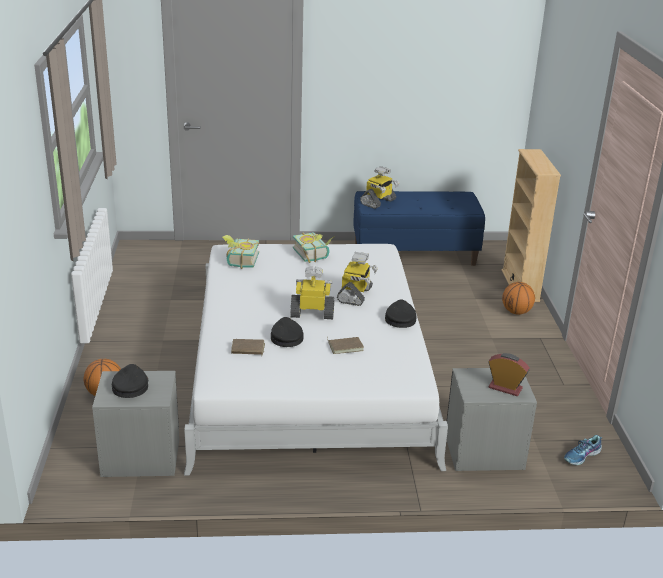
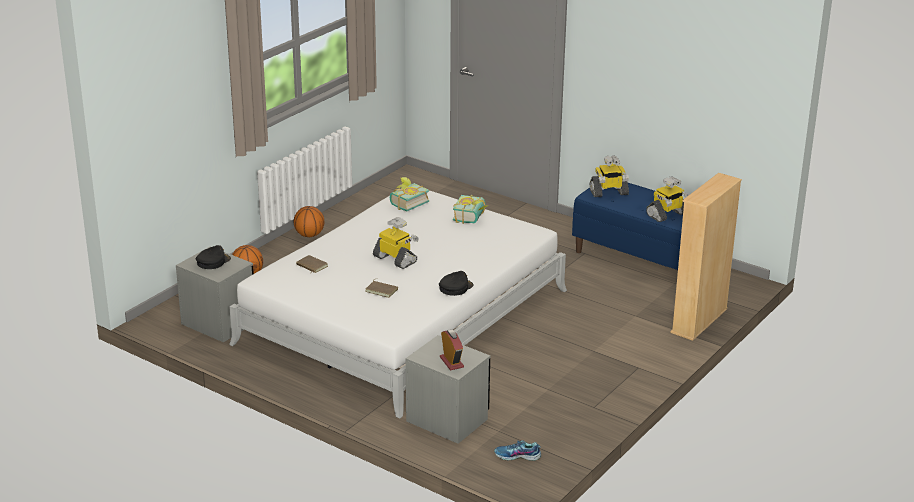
camera: 40 degrees right, 0 degrees up
black cap [271,317,303,347] -> none
toy robot [337,252,378,306] -> toy robot moved to [646,176,690,222]
basketball [502,282,535,315] -> basketball moved to [294,206,324,237]

